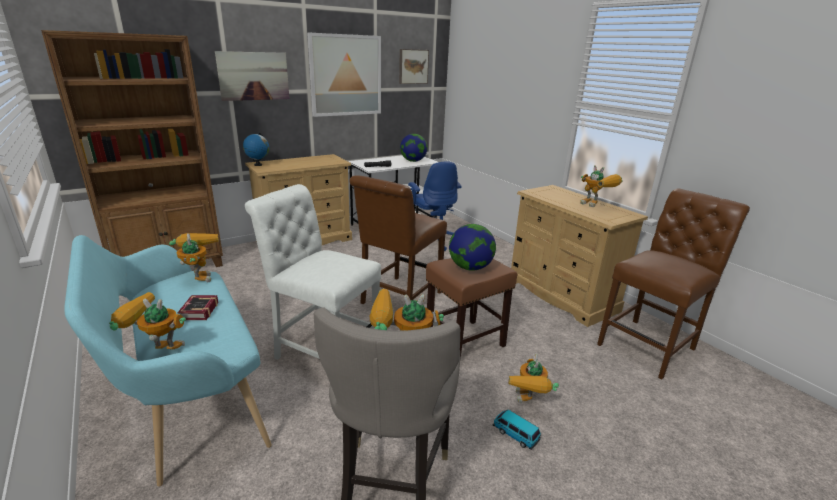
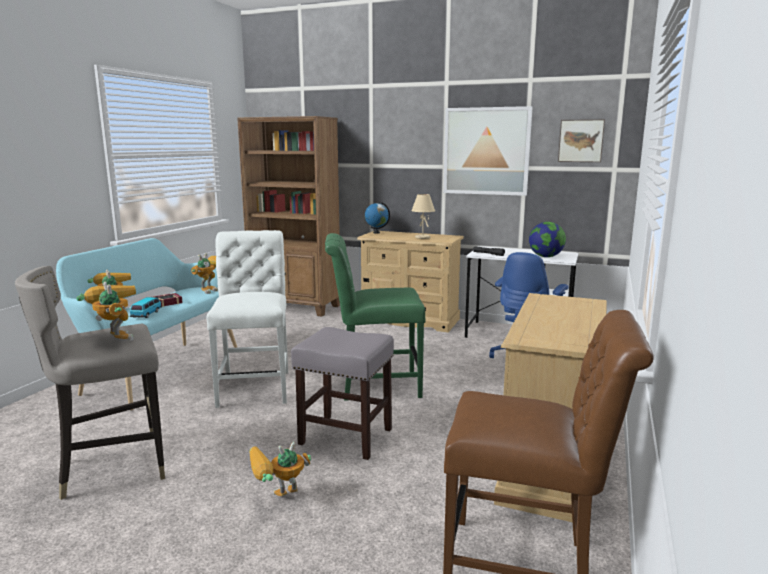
camera: 55 degrees right, 10 degrees down
picture [215,51,290,101] -> none
brown chair [349,175,447,304] -> green chair [325,233,426,401]
brown stool [426,258,517,358] -> grey stool [291,327,394,460]
globe [449,224,496,271] -> none
toy car [493,410,541,450] -> toy car moved to [130,297,162,318]
toy robot [580,165,623,207] -> none
none -> beige table lamp [411,194,435,239]

